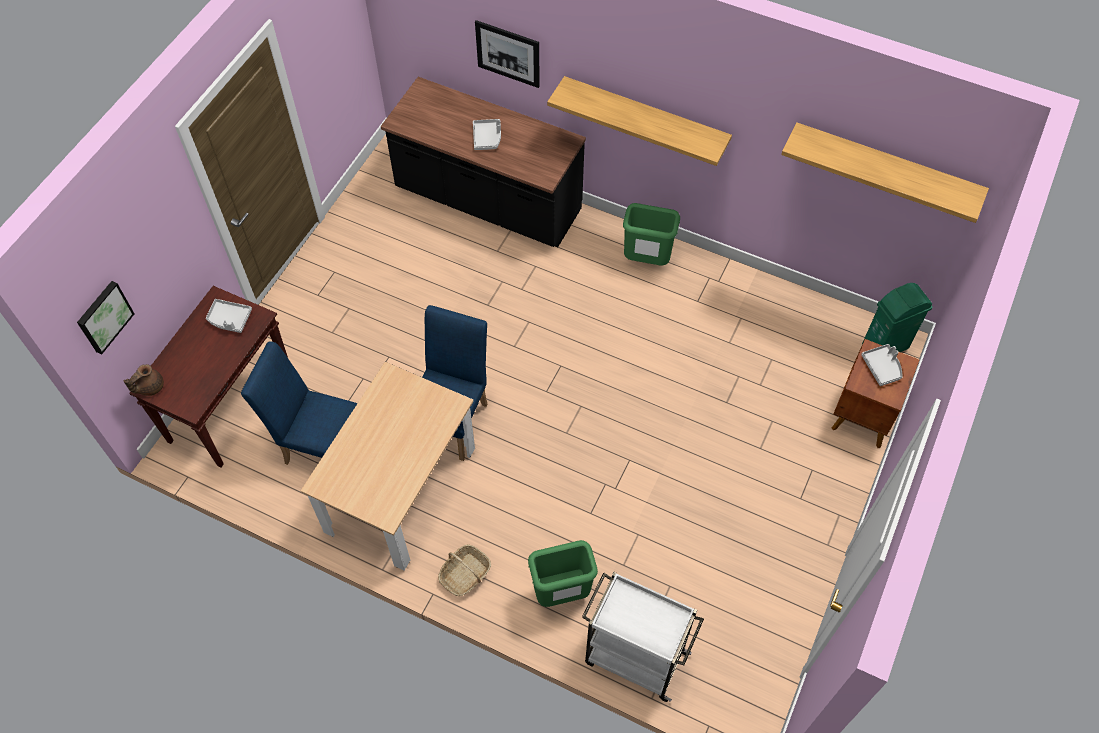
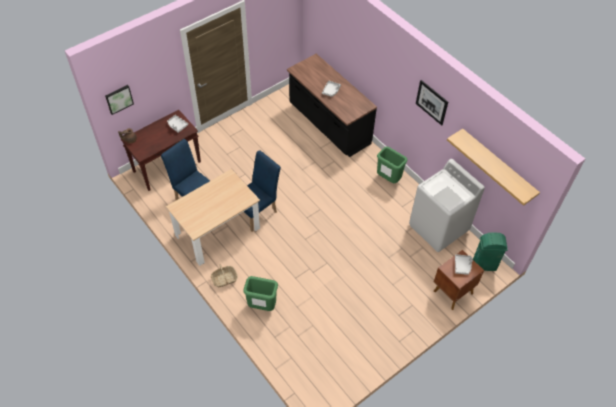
camera: 25 degrees right, 5 degrees down
picture [475,20,540,88] -> picture moved to [416,80,448,125]
shelf [547,76,732,166] -> none
white cart [582,572,704,702] -> none
none -> white washing machine [409,159,485,252]

